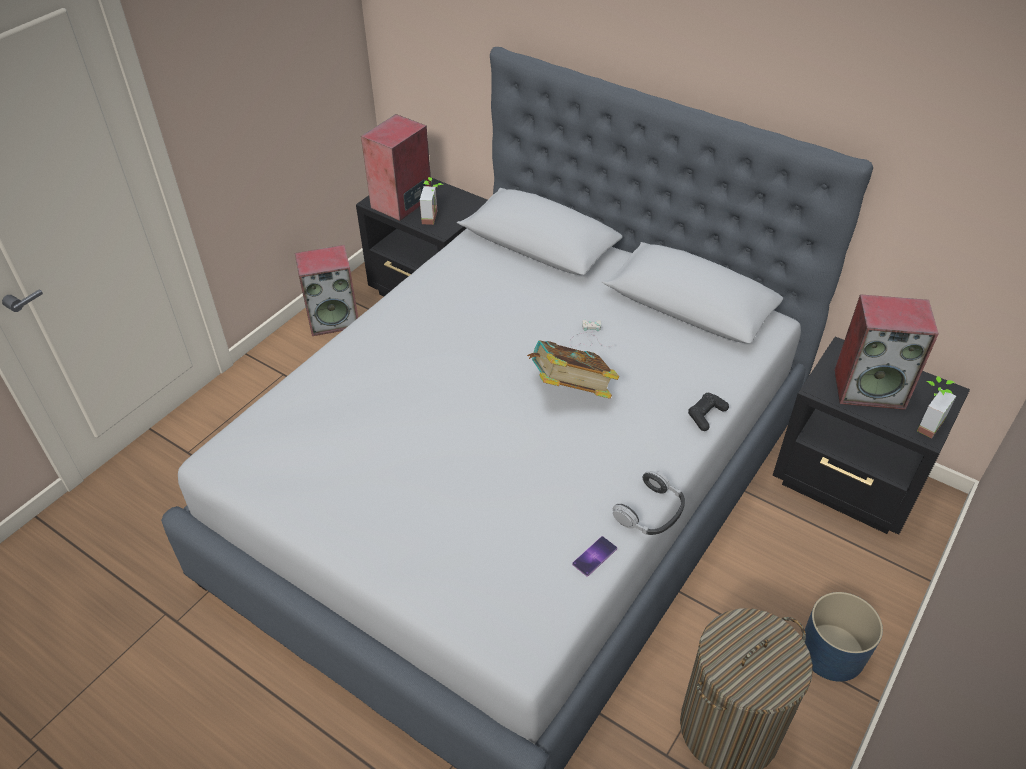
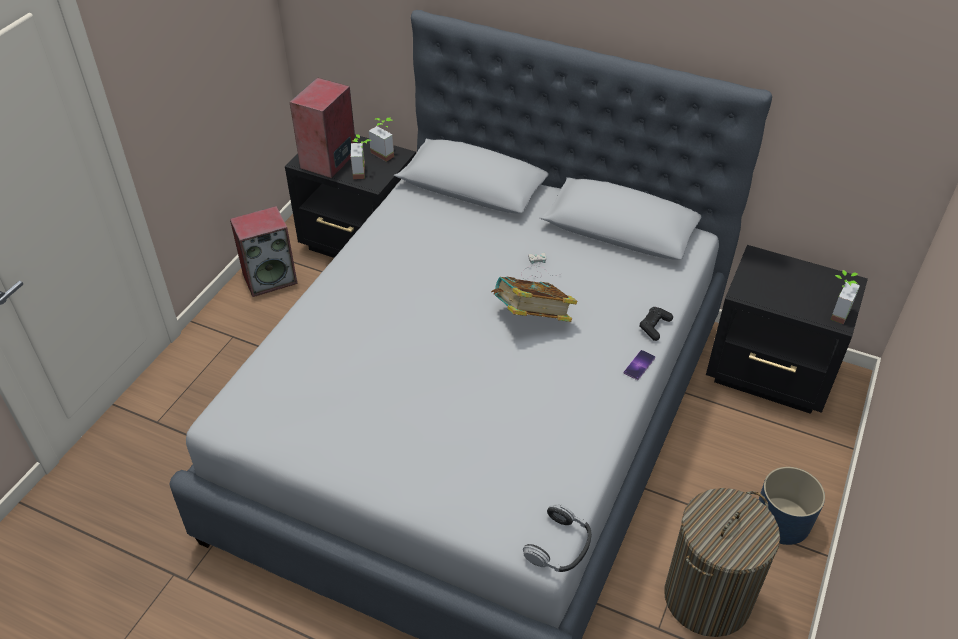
camera: 10 degrees left, 0 degrees up
phone [572,536,617,577] -> phone moved to [624,350,655,380]
headphones [612,471,685,535] -> headphones moved to [523,504,592,572]
speaker [834,294,939,410] -> none
none -> potted plant [369,117,394,162]

